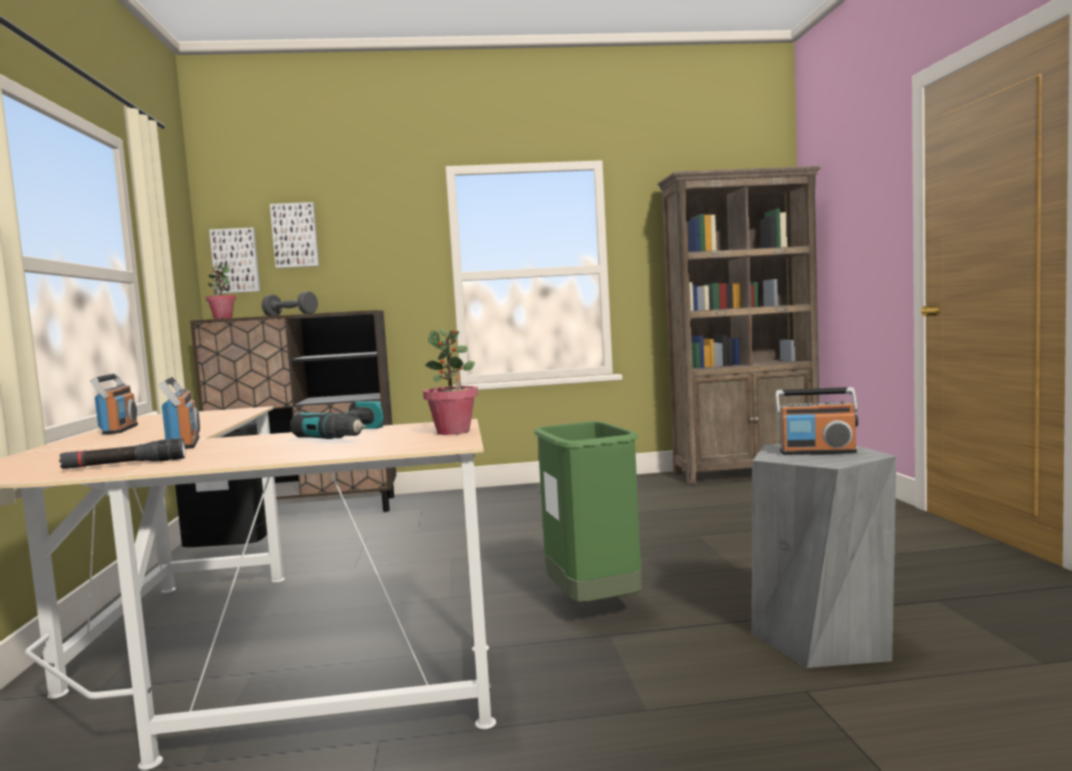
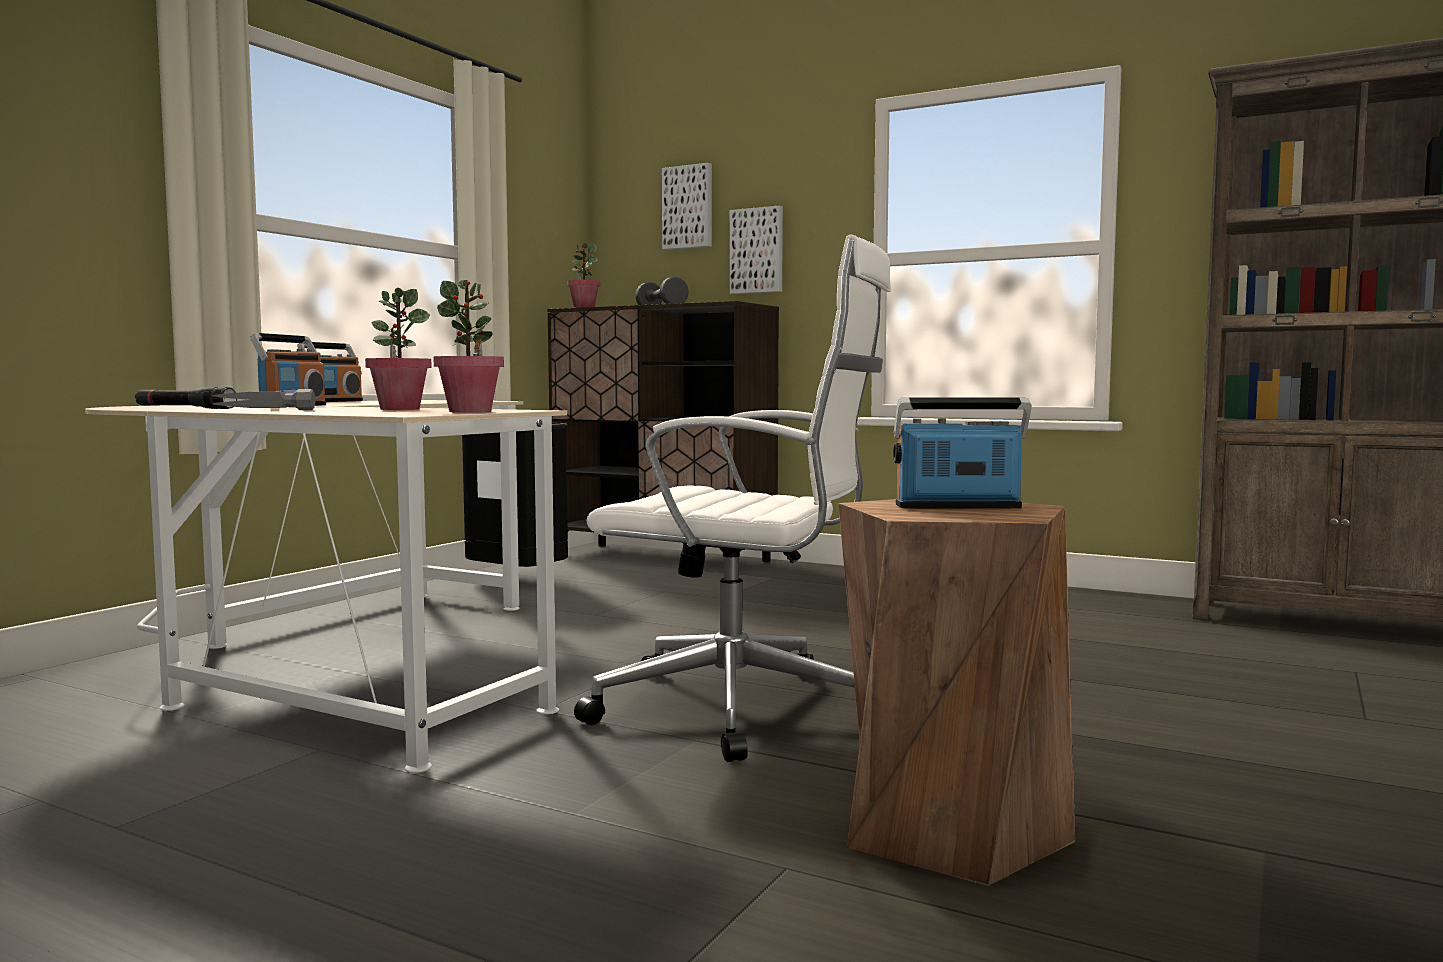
camera: 35 degrees right, 0 degrees up
picture [209,227,260,294] -> picture moved to [730,206,783,294]
power drill [290,400,384,439] -> potted plant [365,288,432,410]
green trash can [534,421,642,602] -> white office chair [574,235,891,762]
grey stool [752,444,896,668] -> brown stool [838,499,1075,886]
radio [775,387,858,455] -> radio turned 135 degrees clockwise [893,397,1032,508]
none -> hammer [212,389,316,410]

